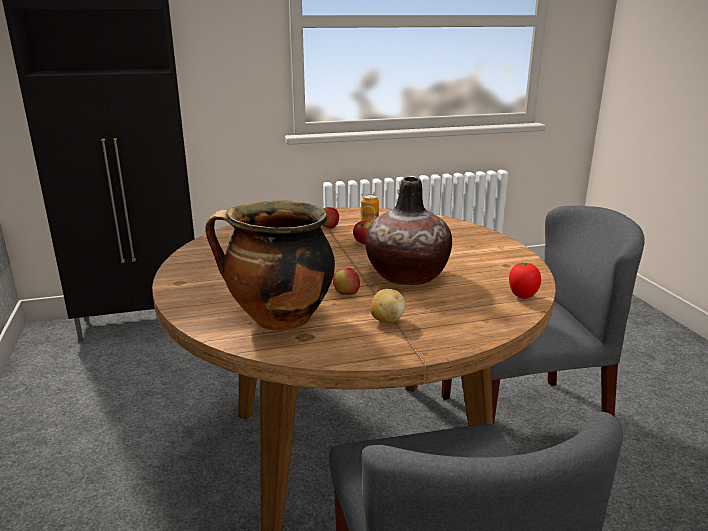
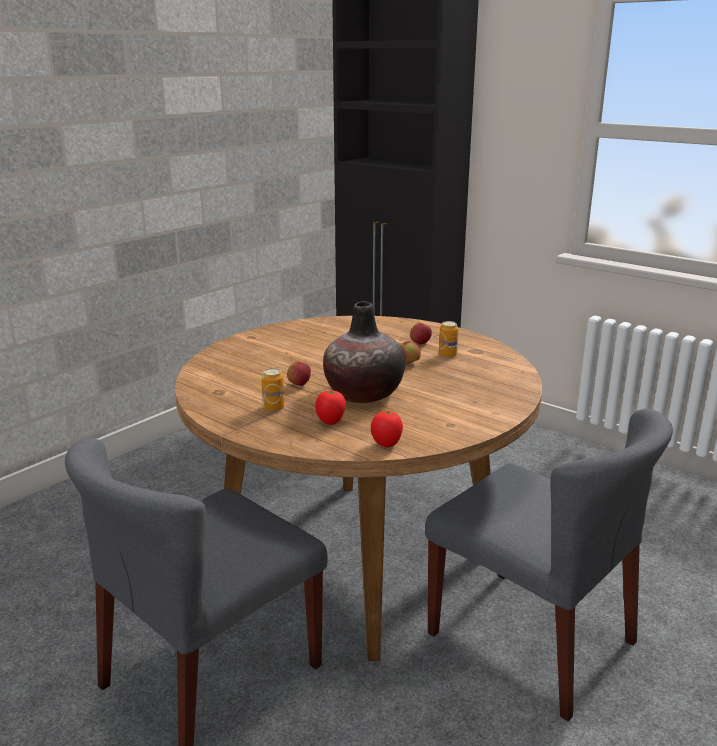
camera: 55 degrees right, 0 degrees up
cooking pot [205,200,335,331] -> none
potato [370,289,406,323] -> can [261,368,285,411]
none -> tomato [315,390,346,425]

